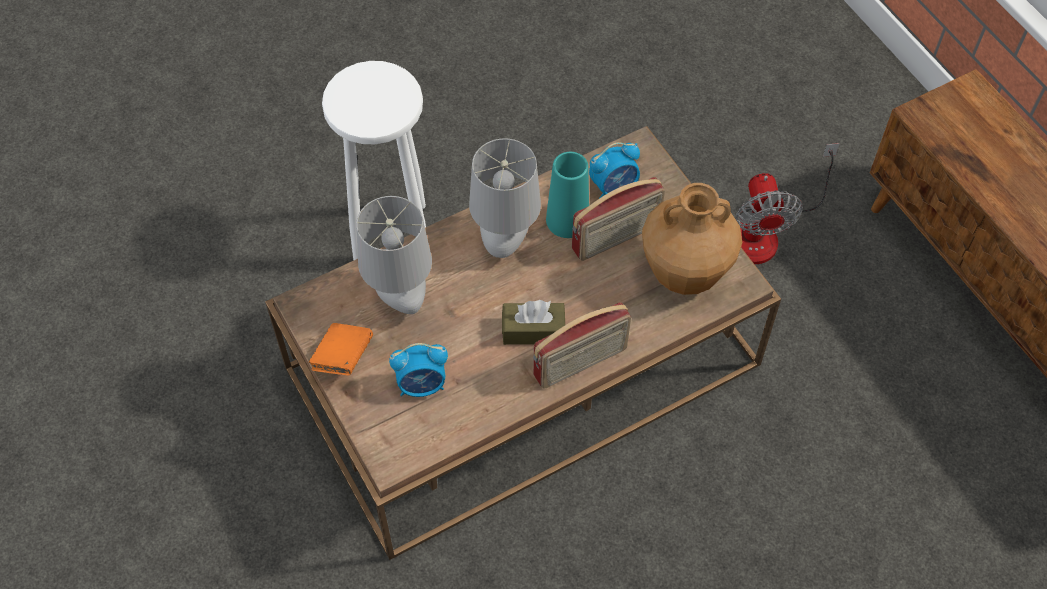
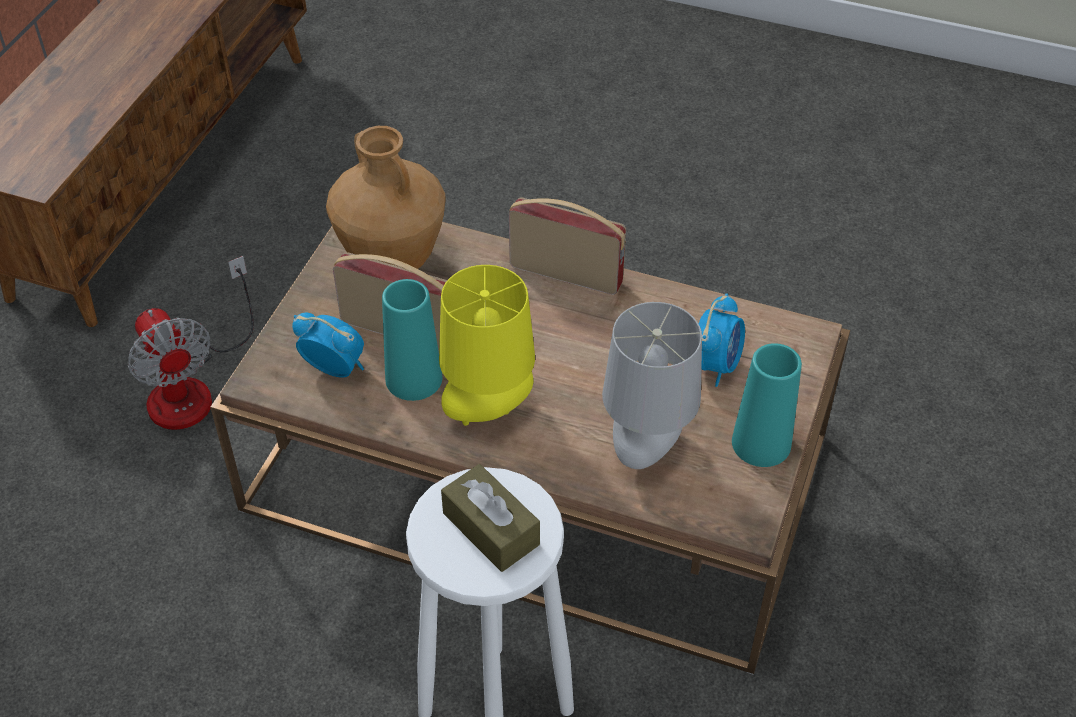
camera: 130 degrees left, 10 degrees down
orange book [309,323,373,375] -> turquoise vase [732,343,802,467]
alarm clock [389,343,448,397] -> alarm clock turned 75 degrees clockwise [698,293,745,387]
grey table lamp [469,138,541,258] -> yellow table lamp [439,265,535,426]
brown tissue box [502,300,565,345] -> brown tissue box moved to [441,464,540,572]
fan [736,143,840,264] -> fan turned 105 degrees clockwise [128,256,254,430]

